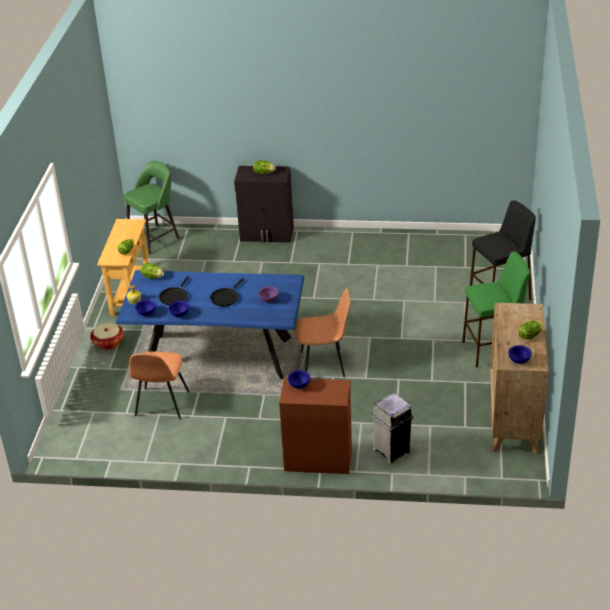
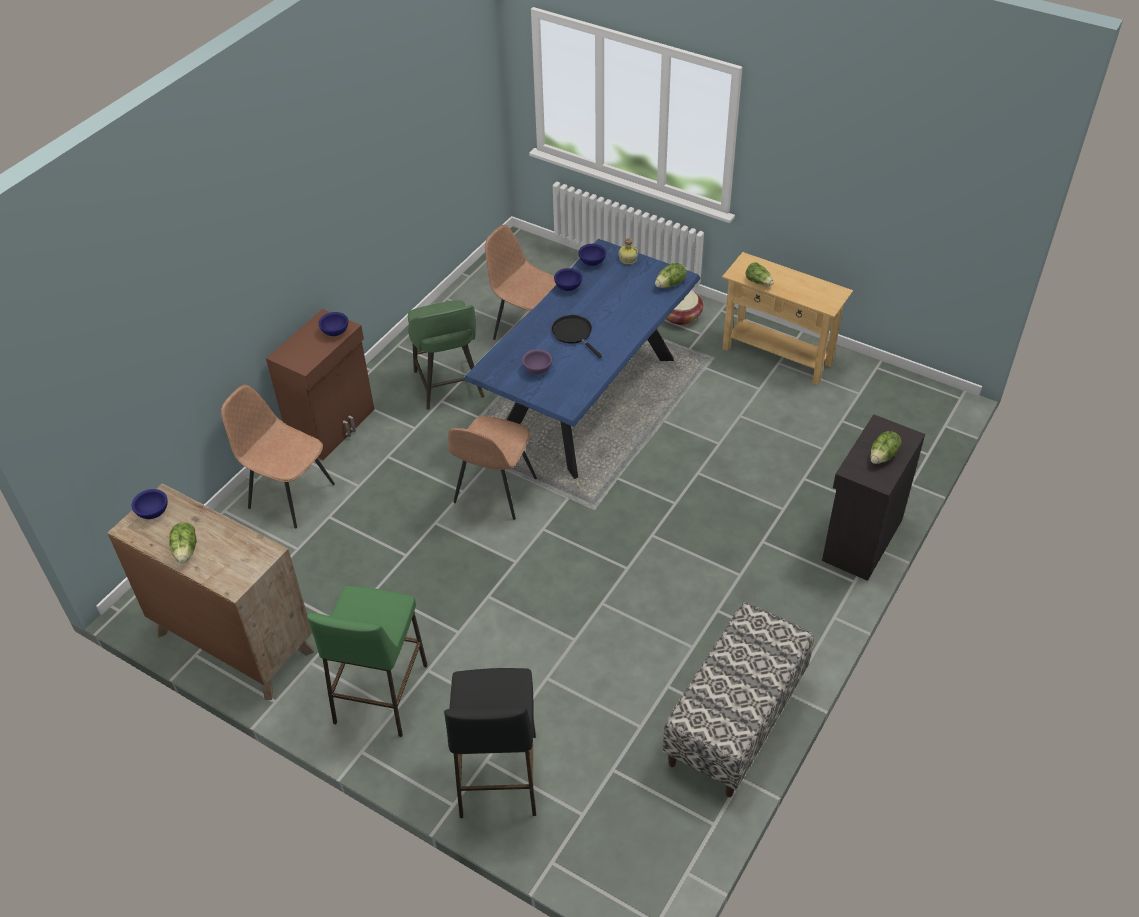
camera: 115 degrees right, 10 degrees up
green stool [124,161,179,254] -> green stool moved to [408,300,484,410]
black frying pan [159,276,189,305] -> none
white trash can [371,393,413,463] -> brown chair [221,385,335,528]
none -> bench [663,603,814,797]

